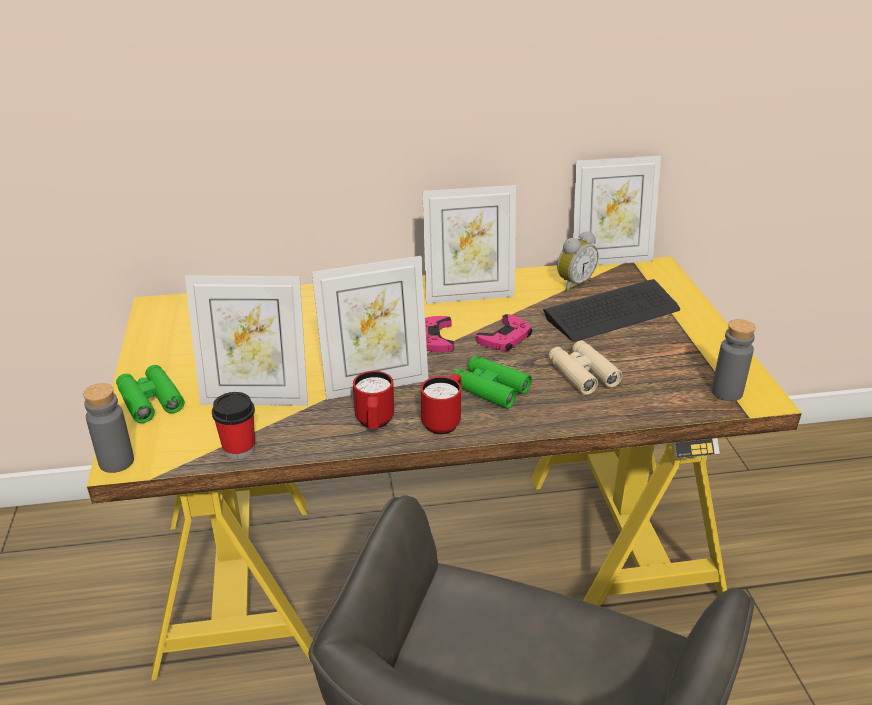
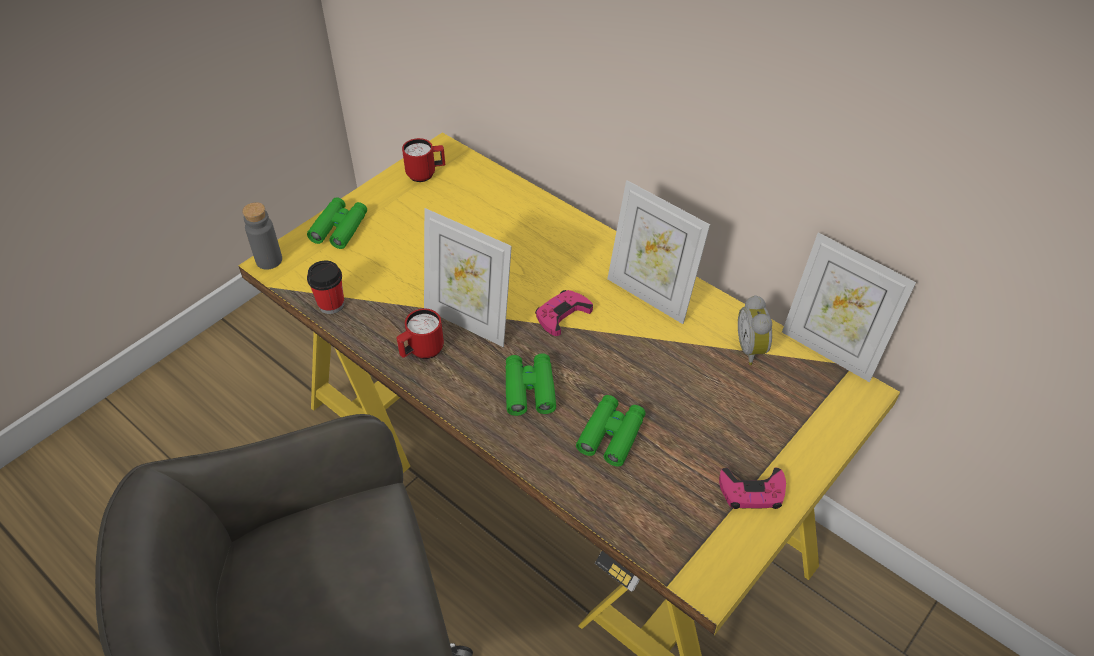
camera: 50 degrees right, 15 degrees up
picture frame [185,275,308,406] -> none
red mug [421,373,462,434] -> red mug moved to [402,138,445,182]
pink game controller [476,314,532,351] -> pink game controller moved to [719,467,786,509]
keyboard [543,279,680,342] -> none
beige binoculars [548,340,623,395] -> green binoculars [576,395,646,467]
alarm clock [557,231,598,292] -> alarm clock turned 75 degrees clockwise [738,295,772,365]
grey bottle [712,319,756,401] -> none

